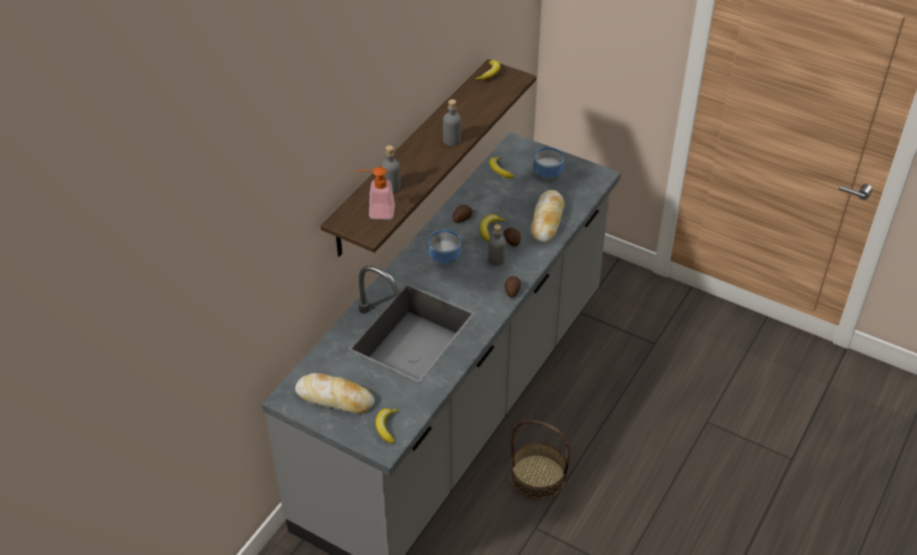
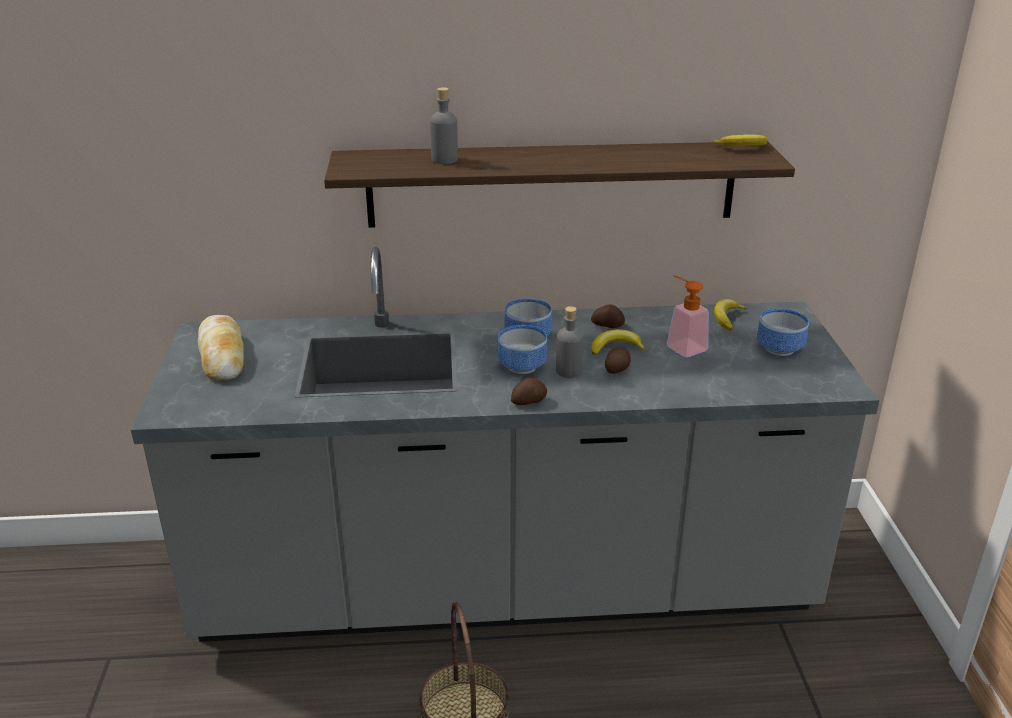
camera: 55 degrees right, 15 degrees down
soap dispenser [356,167,395,220] -> soap dispenser moved to [667,275,709,357]
banana [375,408,399,444] -> none
grey bottle [443,99,461,146] -> none
bread [531,190,565,242] -> none
none -> bowl [497,325,547,374]

